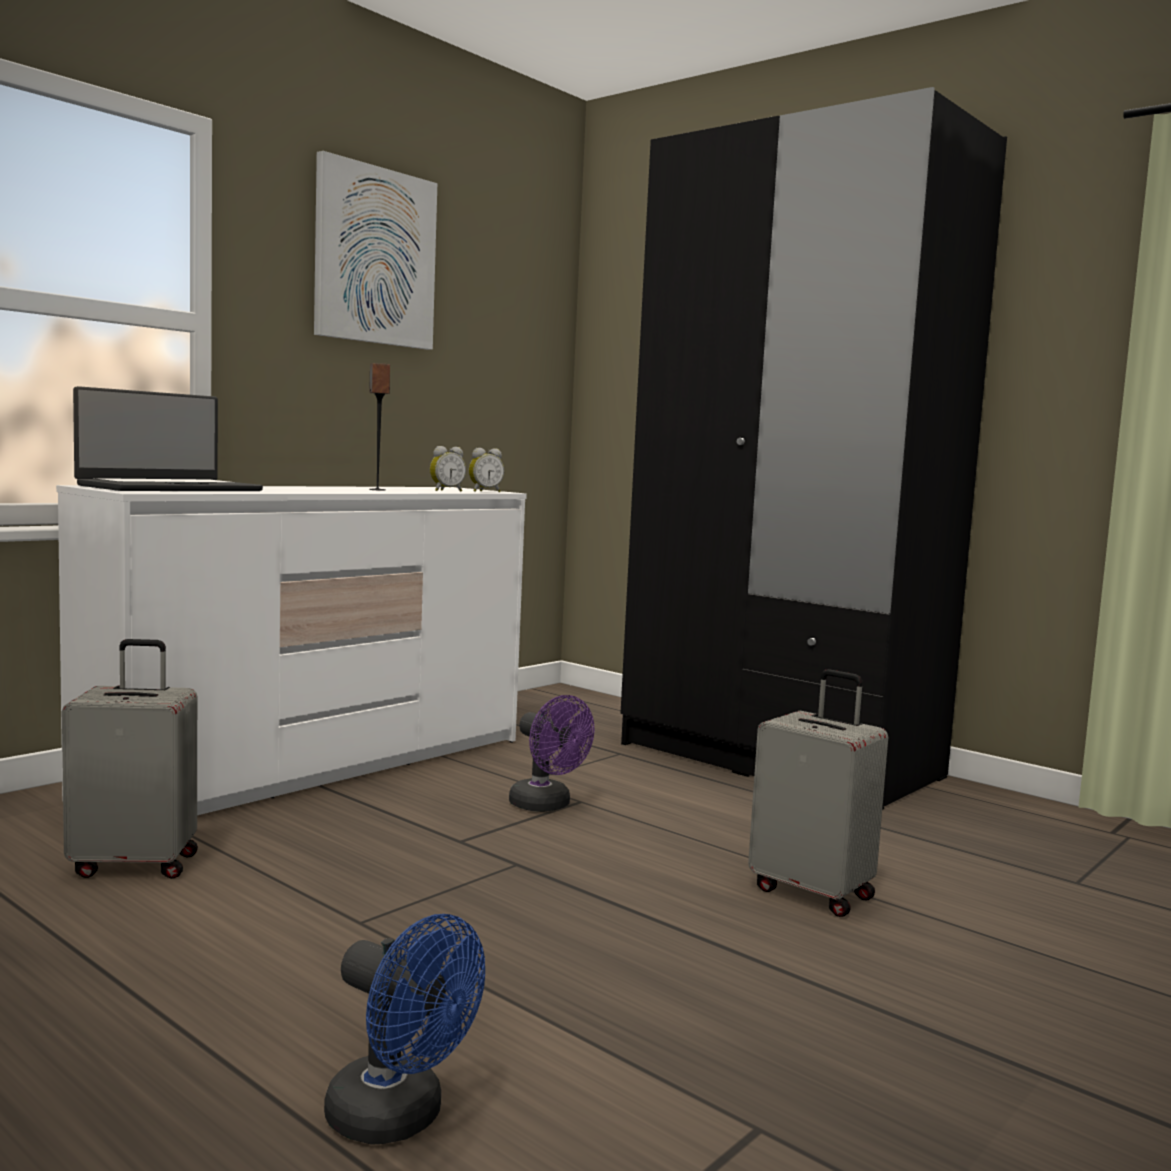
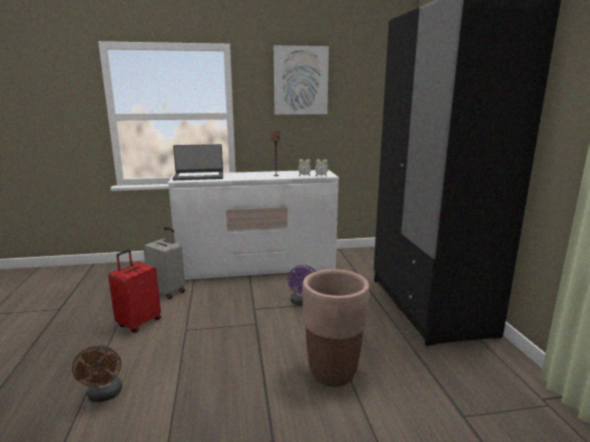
camera: 40 degrees right, 10 degrees up
blue fan [324,914,485,1145] -> brown fan [72,344,122,402]
grey suitcase [748,669,888,917] -> brown planter [302,269,369,386]
none -> red suitcase [108,250,161,333]

